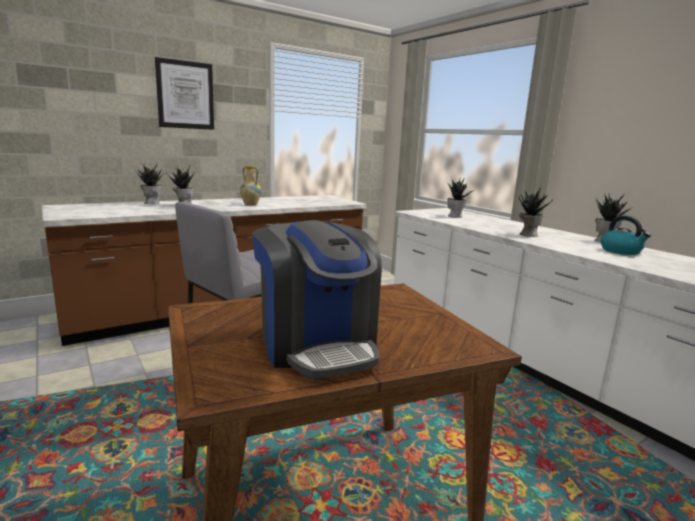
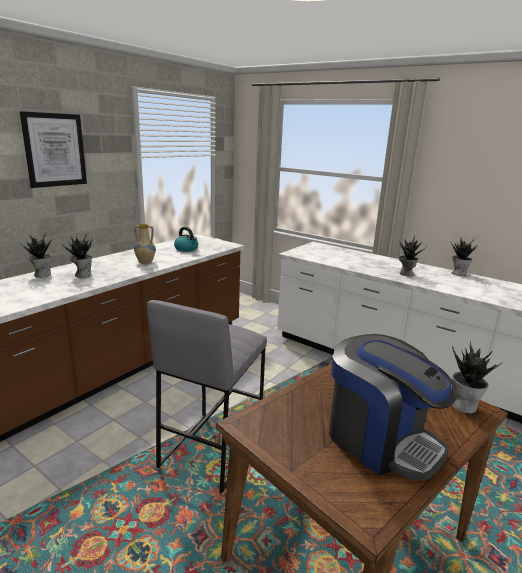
camera: 20 degrees left, 5 degrees up
potted plant [447,179,474,218] -> potted plant moved to [452,342,503,414]
kettle [601,216,651,255] -> kettle moved to [174,227,198,252]

